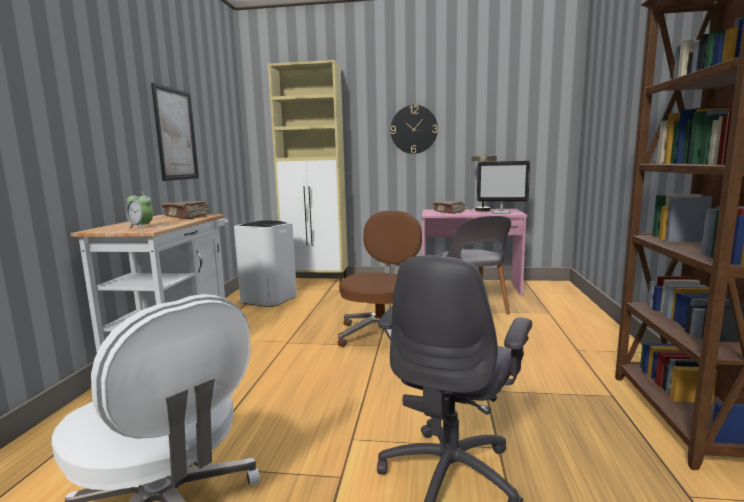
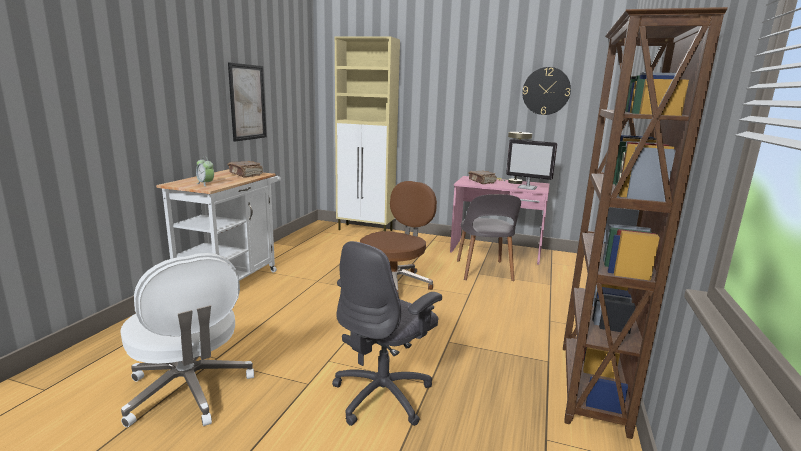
camera: 10 degrees right, 5 degrees up
white trash can [234,220,297,307] -> none
wall clock [390,105,438,154] -> wall clock moved to [522,67,571,115]

